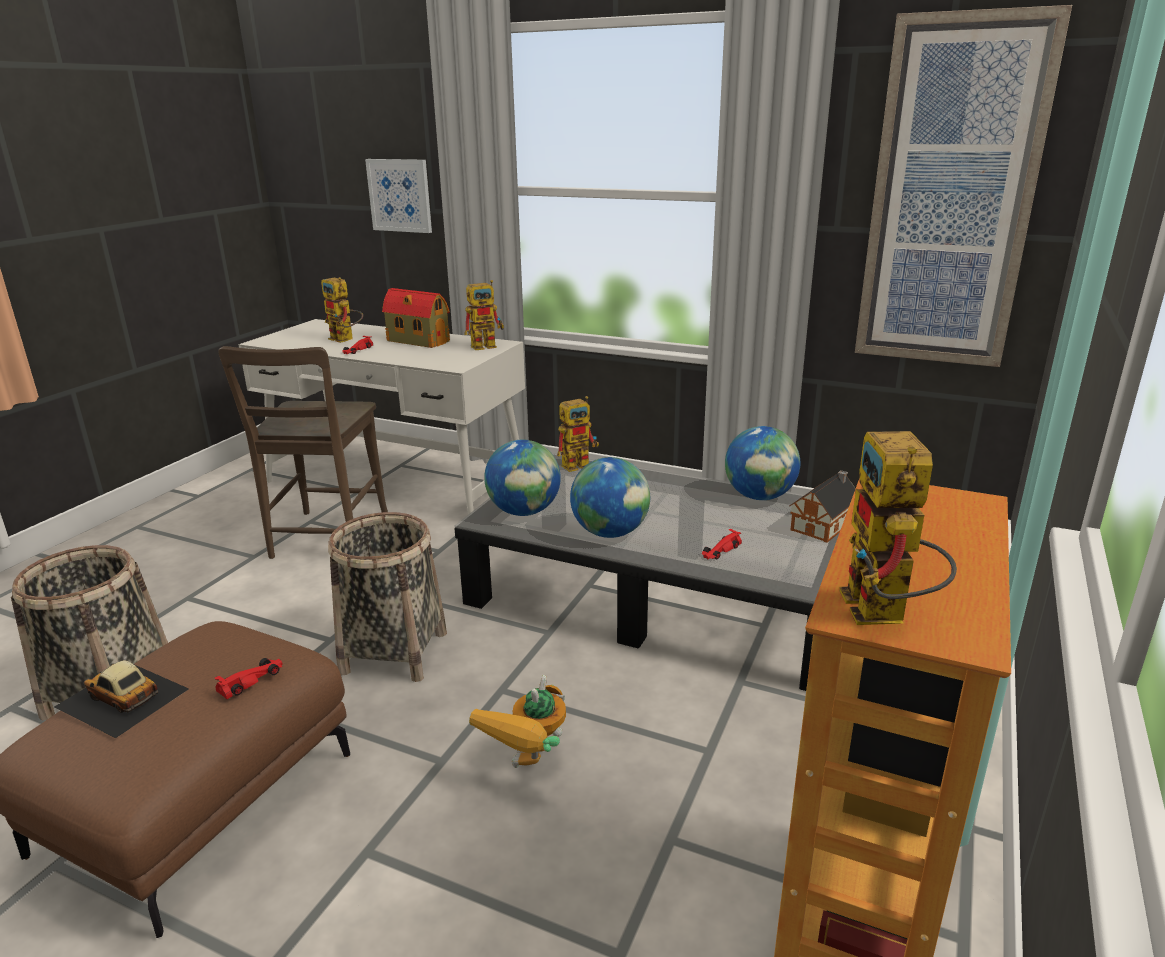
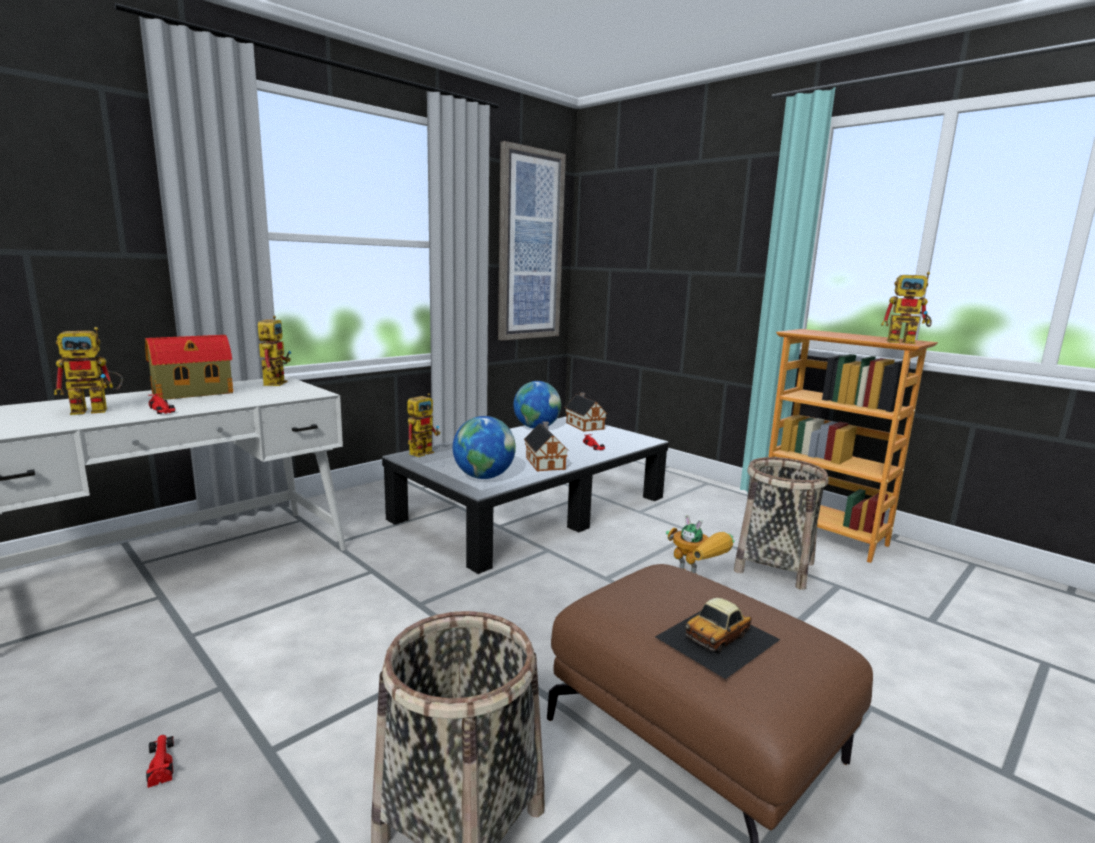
camera: 70 degrees left, 10 degrees down
red toy car [214,658,283,699] -> red toy car moved to [146,735,174,788]
brown chair [218,346,388,559] -> none
basket [328,512,447,682] -> basket moved to [734,457,829,590]
picture [365,159,432,233] -> none
toy robot [557,396,599,472] -> toy robot turned 45 degrees clockwise [407,393,440,457]
globe [570,457,650,538] -> toy house [524,421,569,472]

